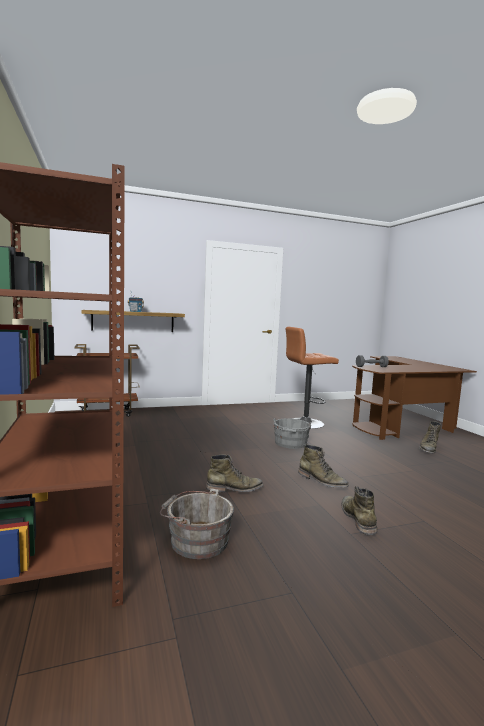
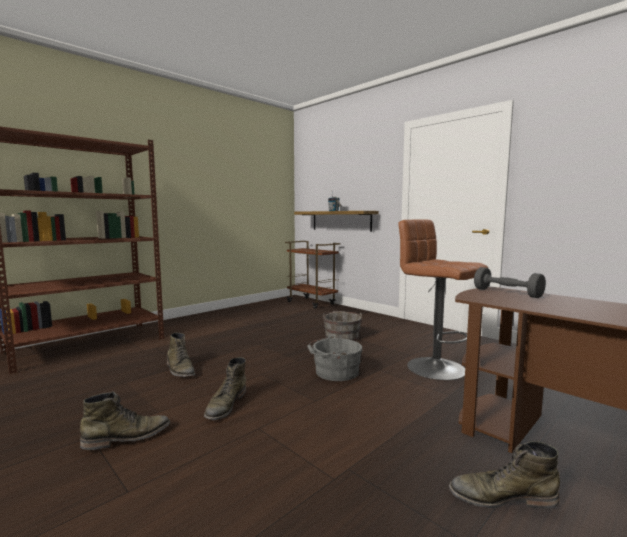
camera: 65 degrees right, 0 degrees up
grey bucket [160,488,234,559] -> grey bucket moved to [323,311,362,341]

